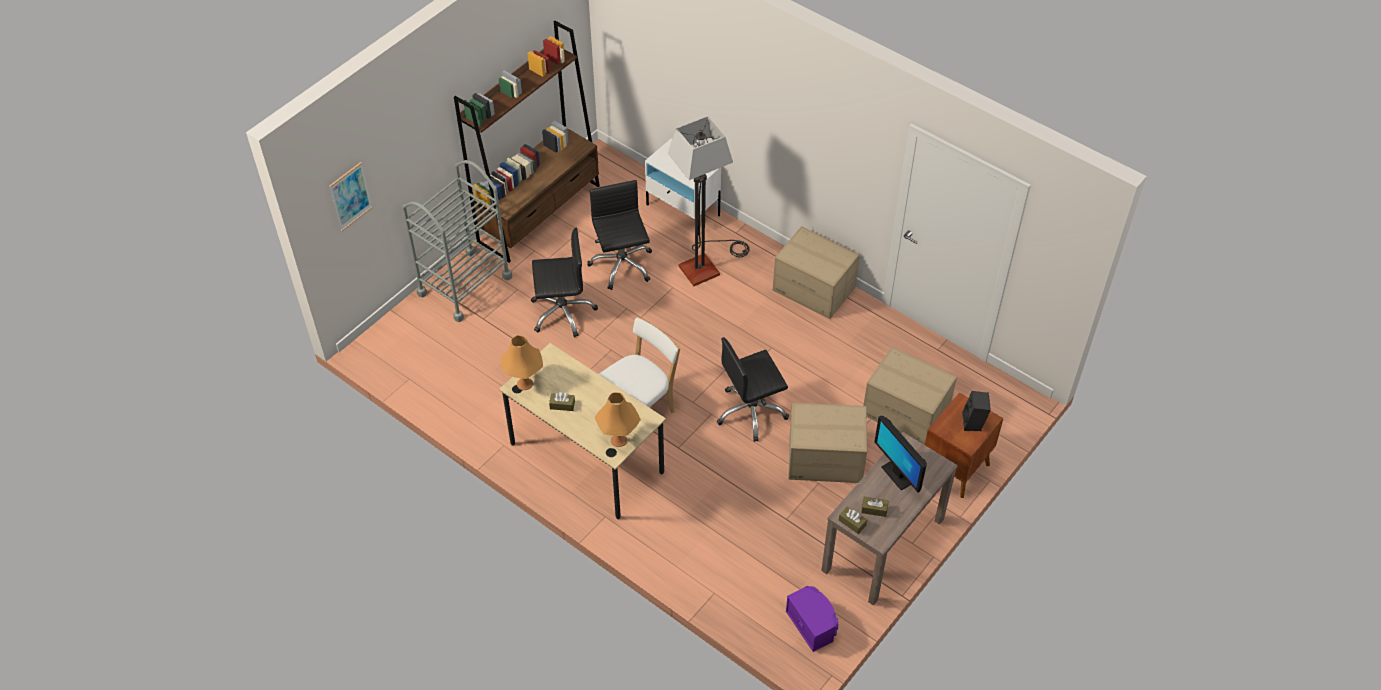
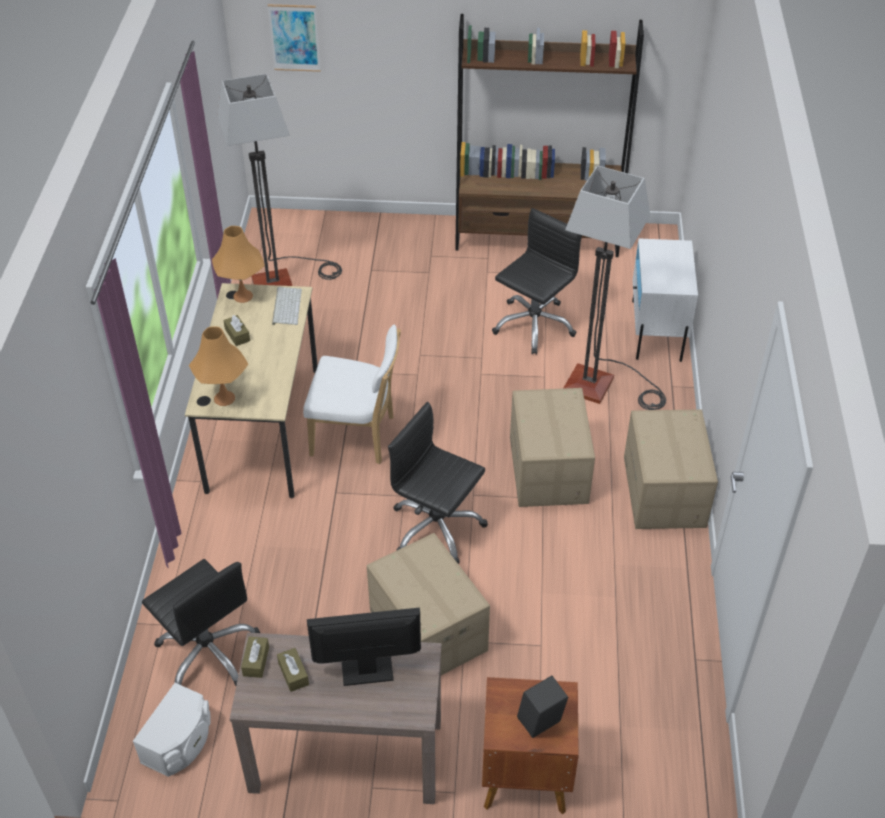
camera: 55 degrees right, 5 degrees down
grey cart [402,160,512,322] -> none
black office chair [531,228,598,337] -> black office chair moved to [142,559,260,686]
purple speaker [786,586,838,652] -> white speaker [133,683,211,777]
cardboard box [863,347,957,445] -> cardboard box moved to [510,388,595,507]
monitor [874,416,927,492] -> monitor turned 60 degrees clockwise [307,607,421,686]
none -> floor lamp [218,74,342,286]
none -> keyboard [272,287,302,325]

